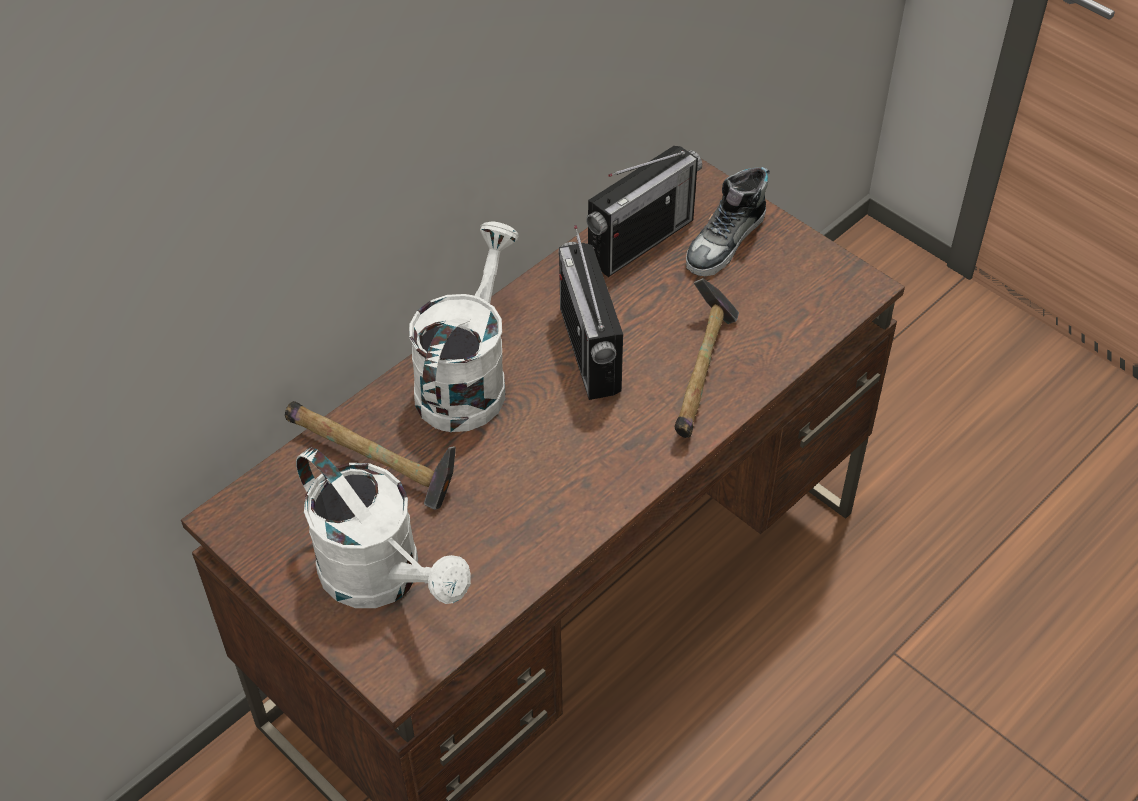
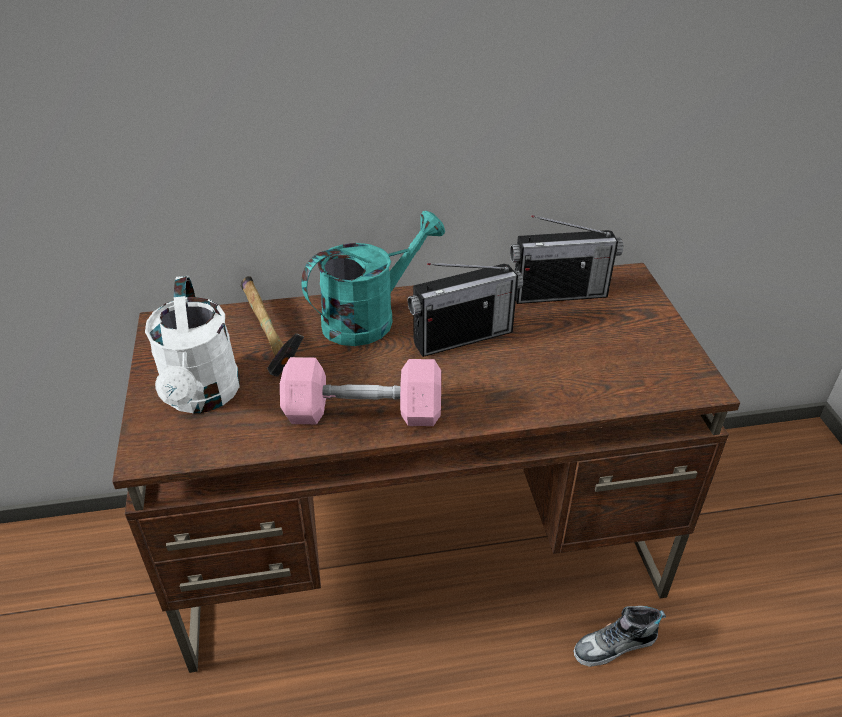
camera: 35 degrees right, 10 degrees down
white watering can [409,221,519,432] -> turquoise watering can [301,211,445,346]
radio [558,225,623,400] -> radio turned 135 degrees counterclockwise [408,263,523,357]
hammer [675,278,739,438] -> none
shoe [686,167,770,276] -> shoe moved to [573,606,666,667]
none -> pink dumbbell [280,357,441,426]

